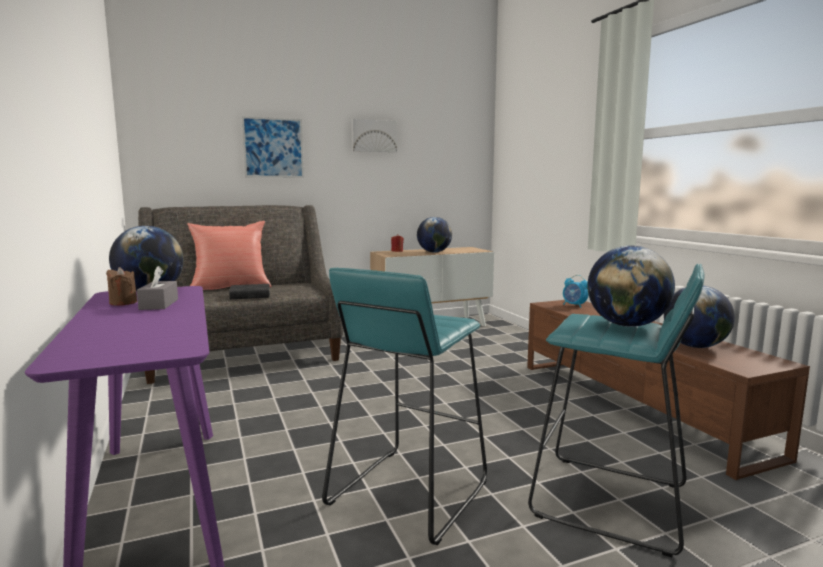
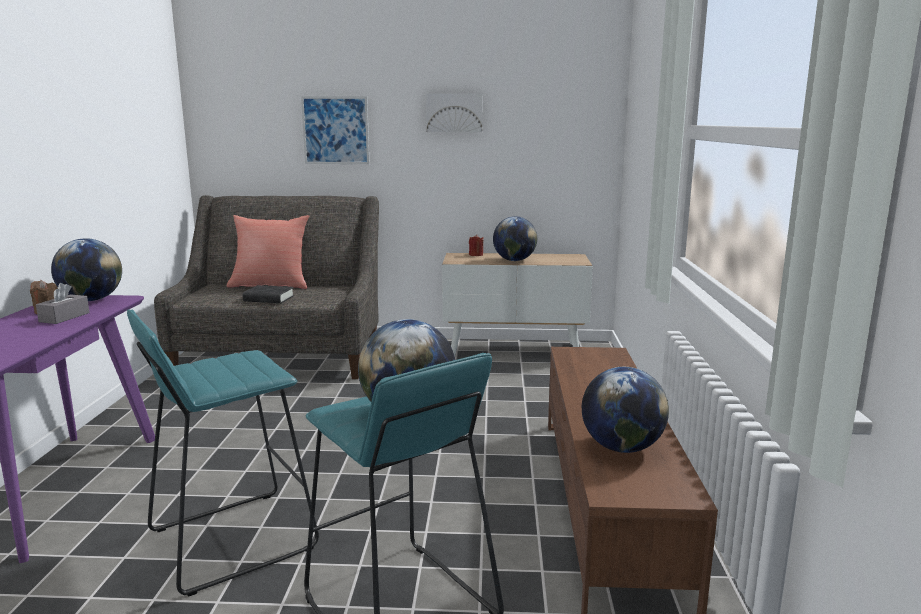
camera: 25 degrees right, 5 degrees up
alarm clock [563,275,588,308] -> none

